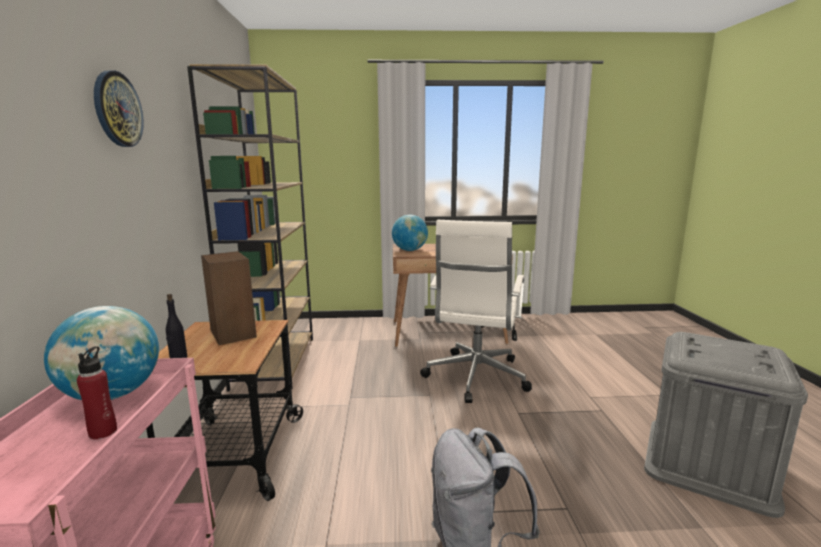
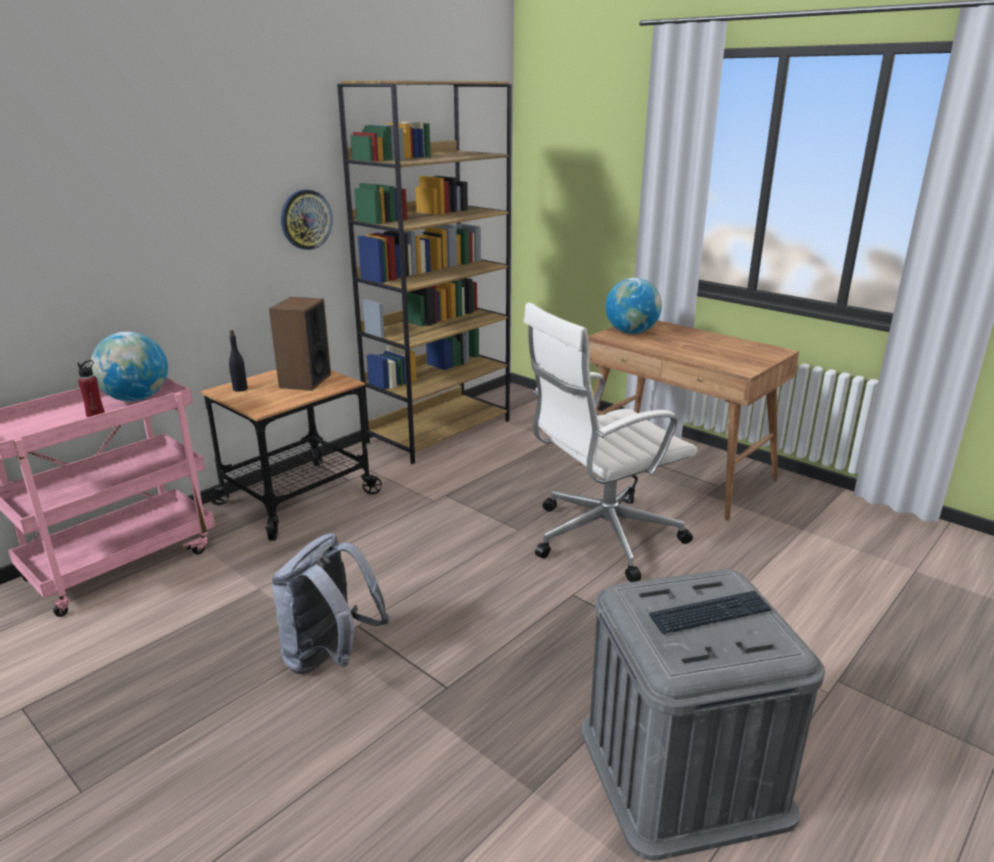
camera: 45 degrees right, 10 degrees up
wall clock [94,71,144,147] -> wall clock moved to [281,189,333,250]
none -> keyboard [649,590,772,634]

